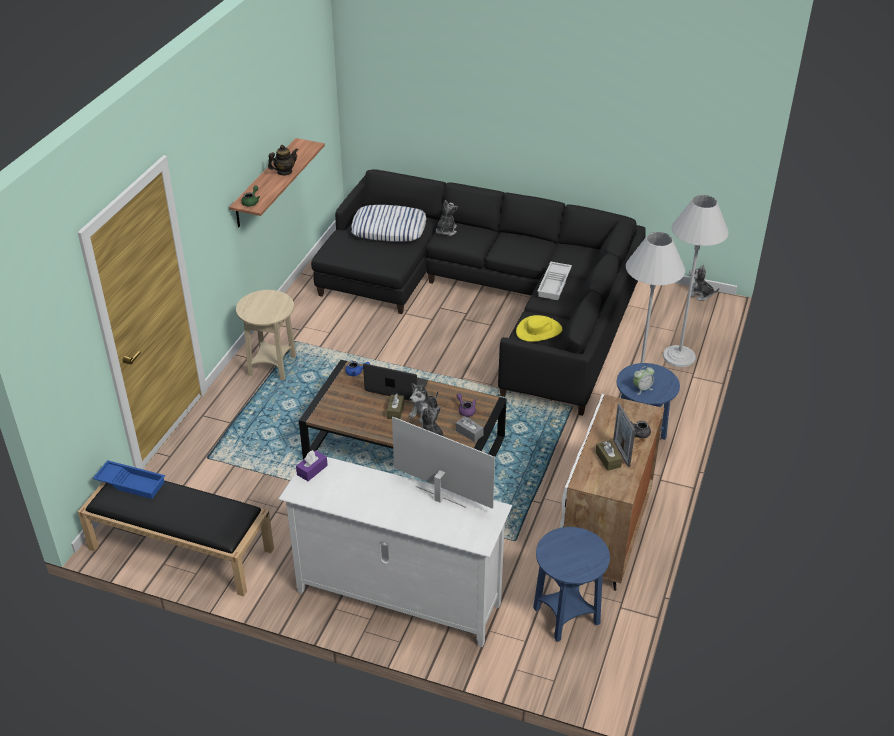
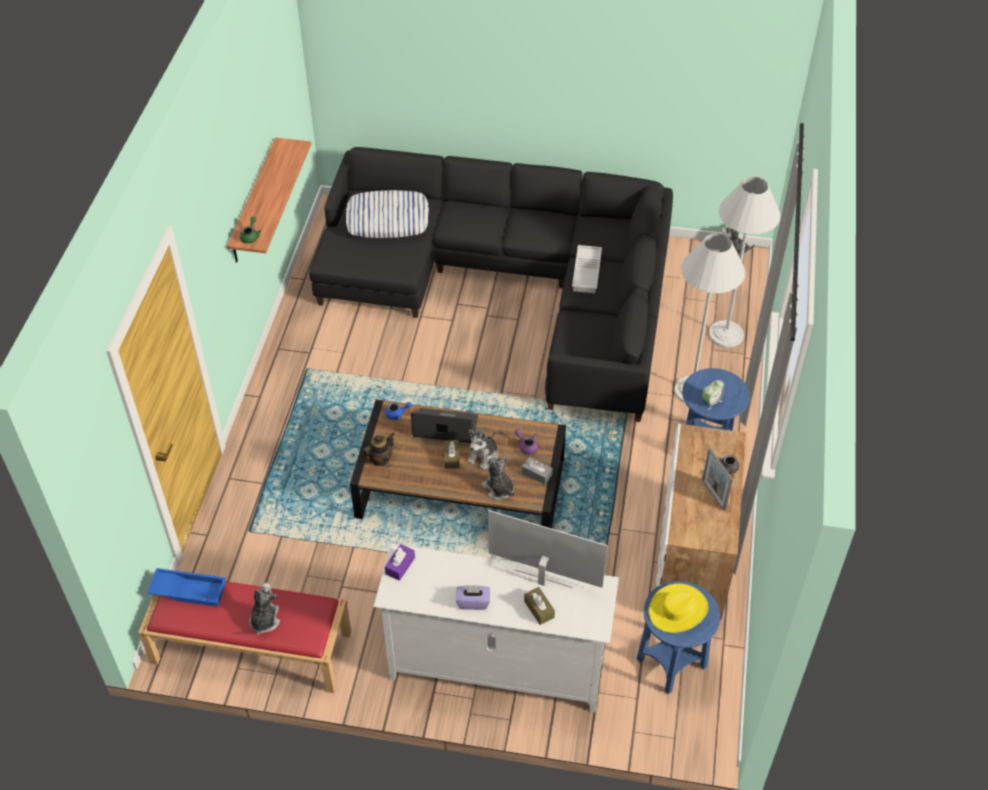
camera: 10 degrees left, 10 degrees up
black bench [78,480,274,596] -> red bench [138,581,351,693]
beige side table [236,290,296,380] -> none
teapot [268,145,298,175] -> teapot moved to [363,433,395,466]
plush toy [436,200,458,236] -> plush toy moved to [249,583,280,635]
yellow hat [516,315,562,342] -> yellow hat moved to [649,584,708,633]
brown tissue box [596,440,622,471] -> brown tissue box moved to [524,587,555,625]
none -> purple tissue box [456,585,490,610]

